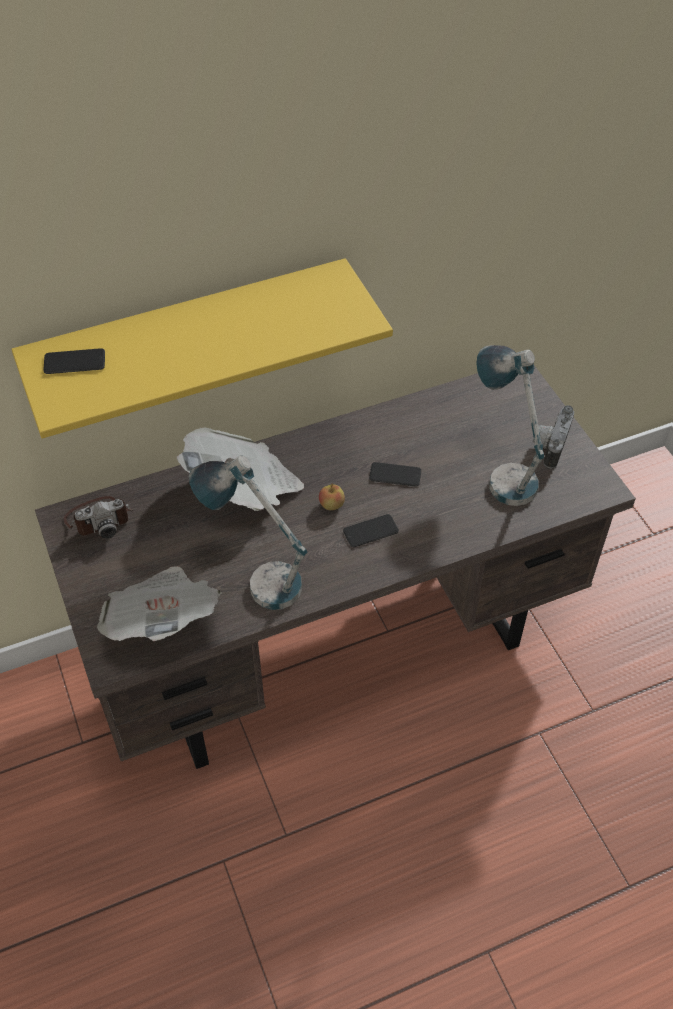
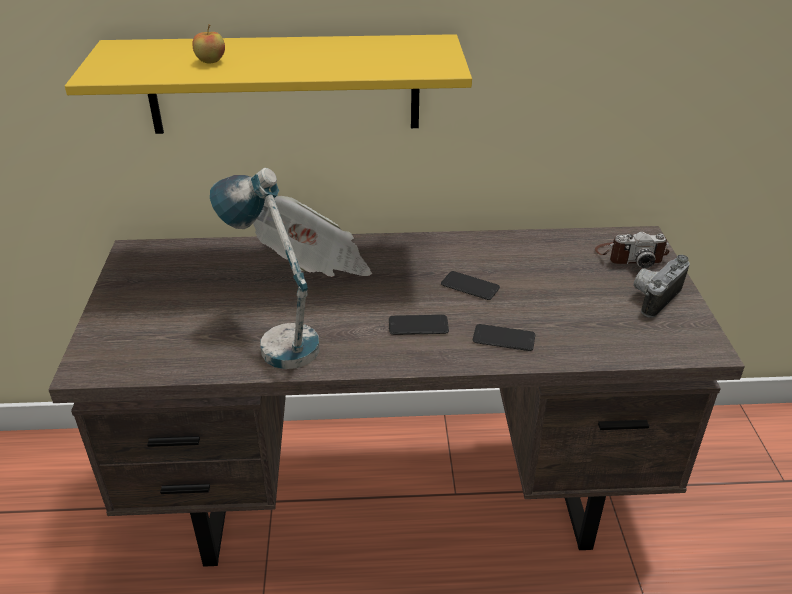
camera: 20 degrees right, 15 degrees down
phone [43,348,105,374] -> phone moved to [473,324,535,351]
camera [64,496,133,538] -> camera moved to [595,231,669,268]
newspaper [97,566,221,641] -> none
apple [319,484,345,510] -> apple moved to [192,25,225,64]
table lamp [476,345,544,506] -> none

